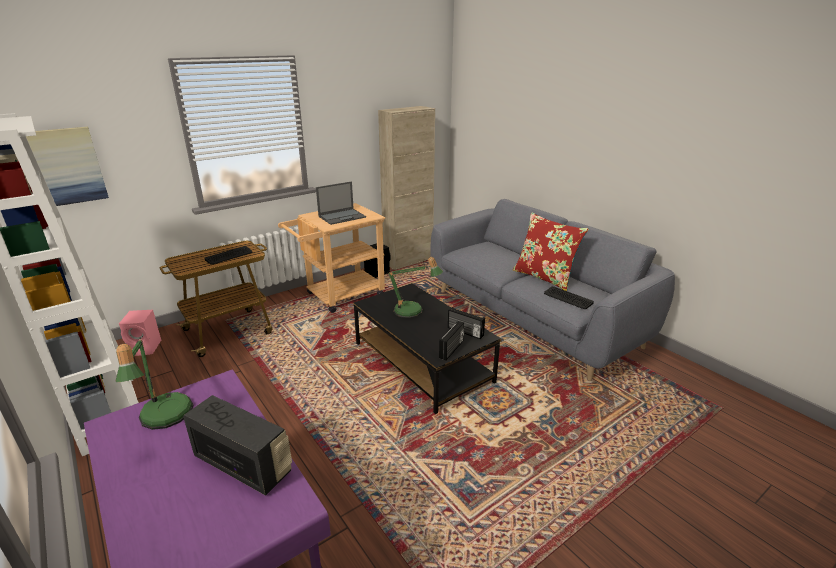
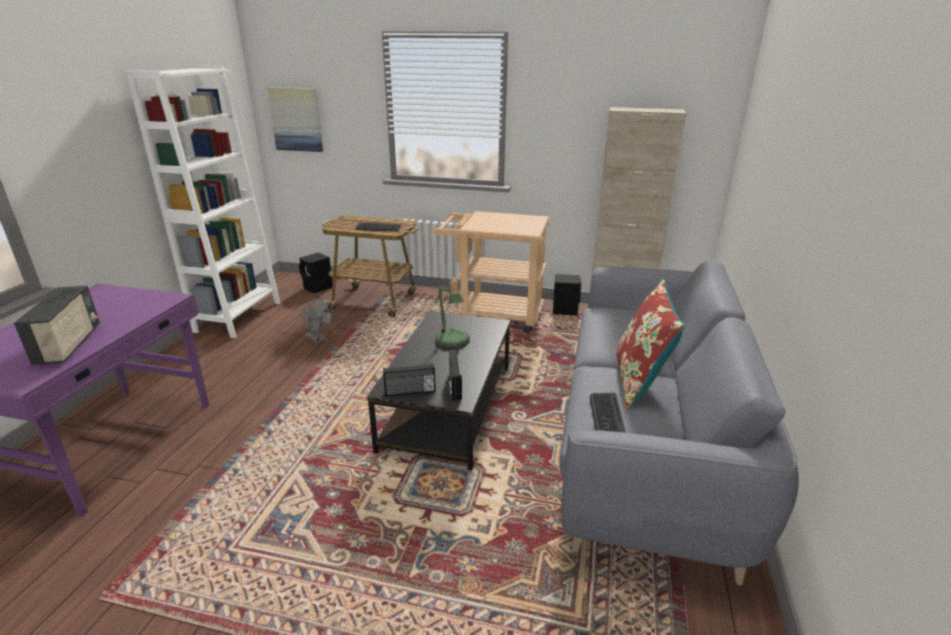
camera: 50 degrees right, 0 degrees up
table lamp [116,337,194,430] -> none
pink speaker [119,310,161,356] -> black speaker [299,252,333,293]
laptop [316,181,366,225] -> none
none -> grey fan [301,298,334,343]

